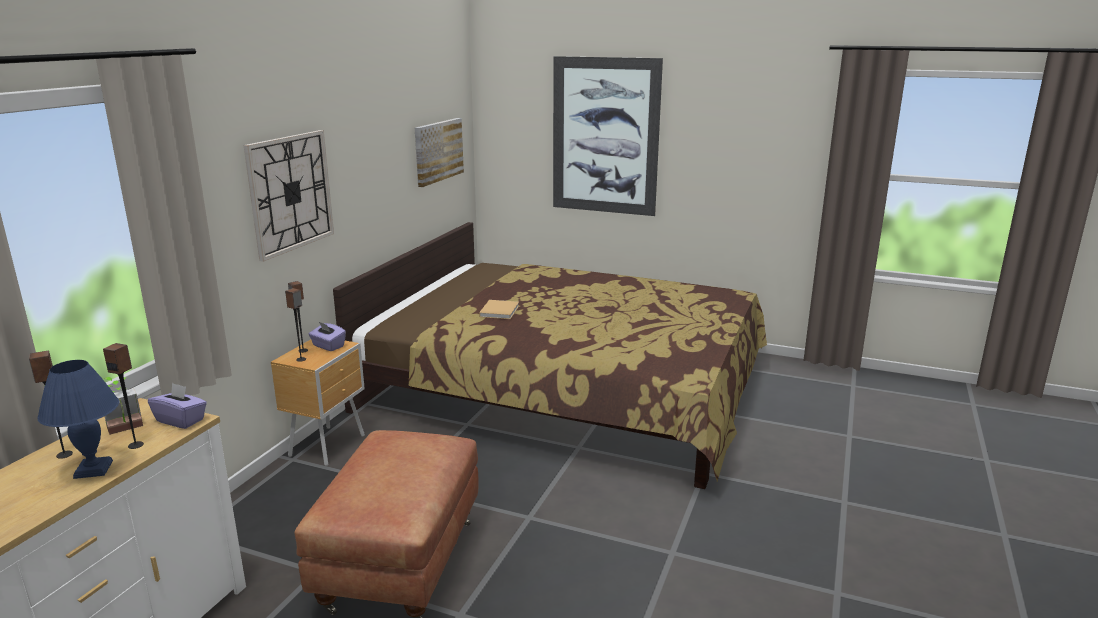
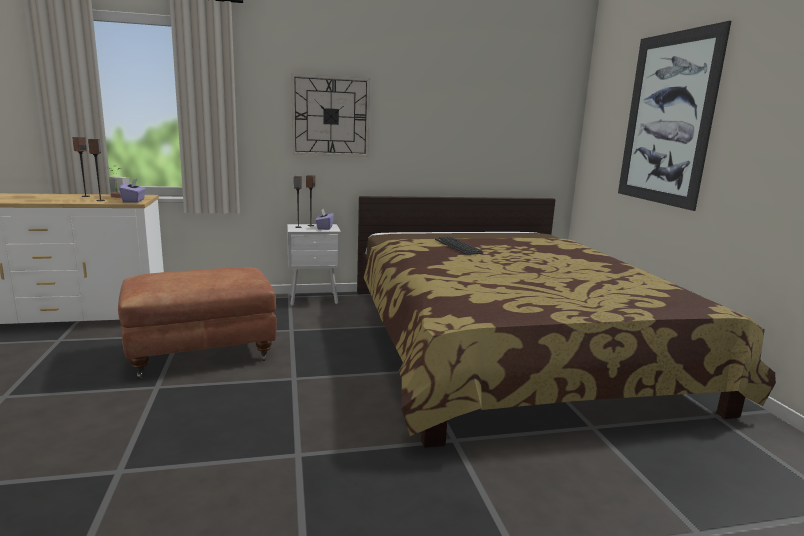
camera: 55 degrees right, 5 degrees down
blue table lamp [37,360,119,479] -> none
brown nightstand [271,340,365,466] -> white nightstand [287,224,341,306]
picture [415,118,464,187] -> none
beige book [479,300,519,319] -> keyboard [435,237,483,255]

